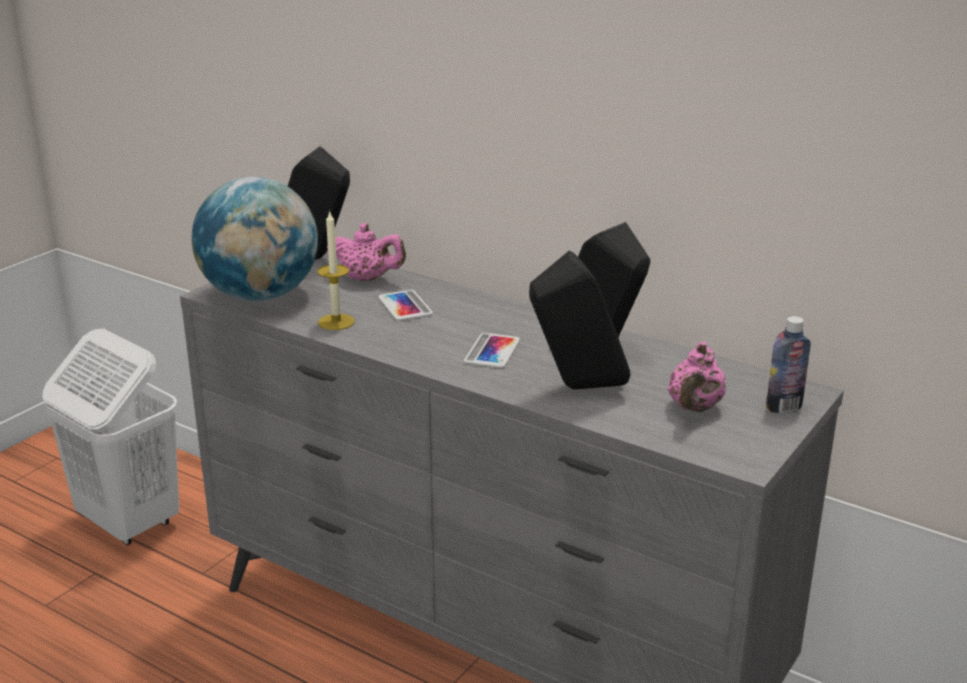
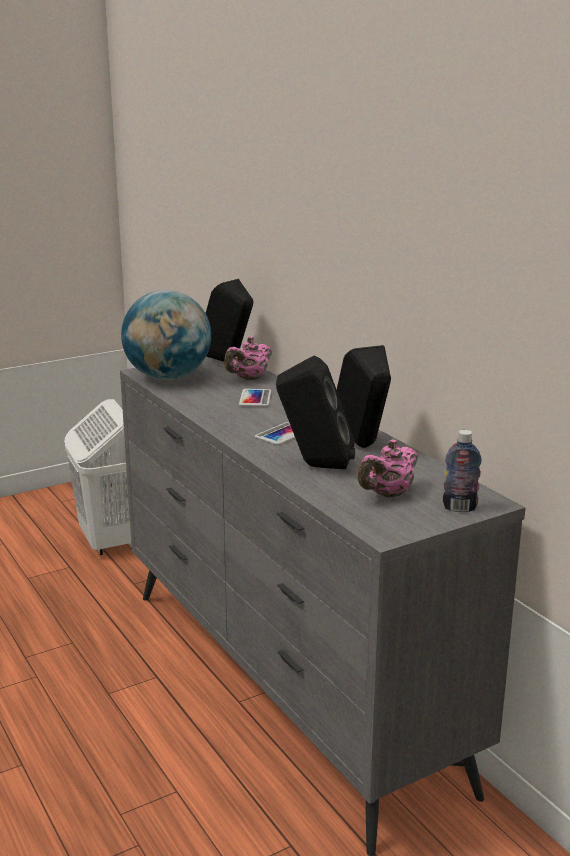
camera: 25 degrees right, 5 degrees down
candle [317,210,355,330] -> none
pink teapot [327,223,406,281] -> pink teapot turned 90 degrees clockwise [224,336,272,380]

